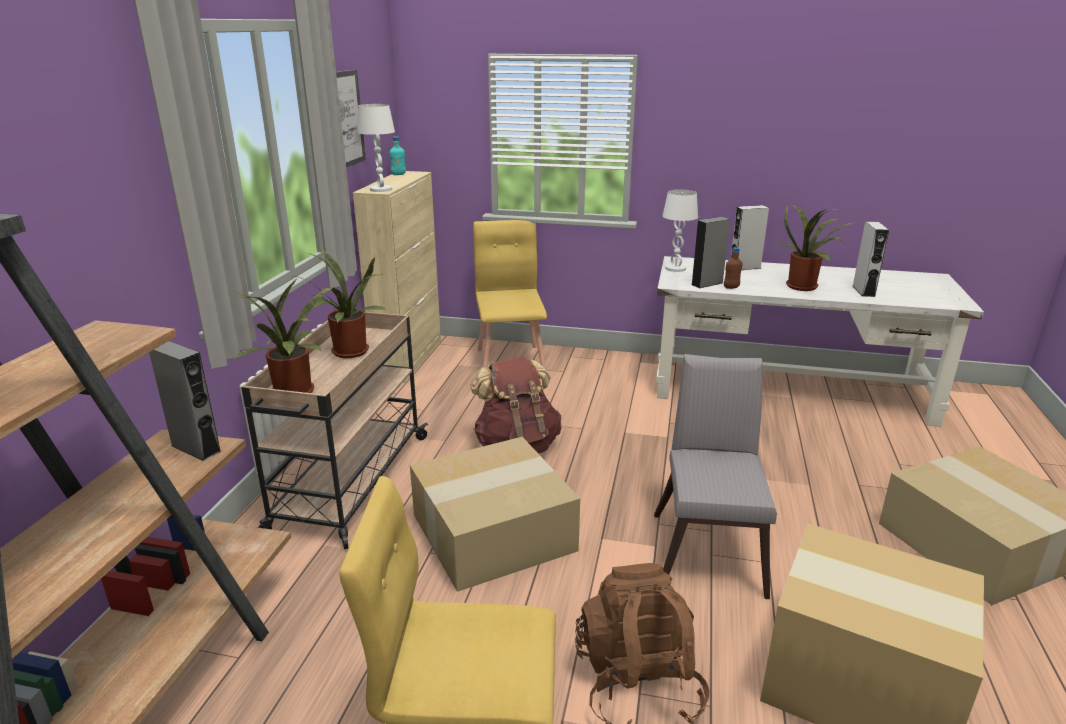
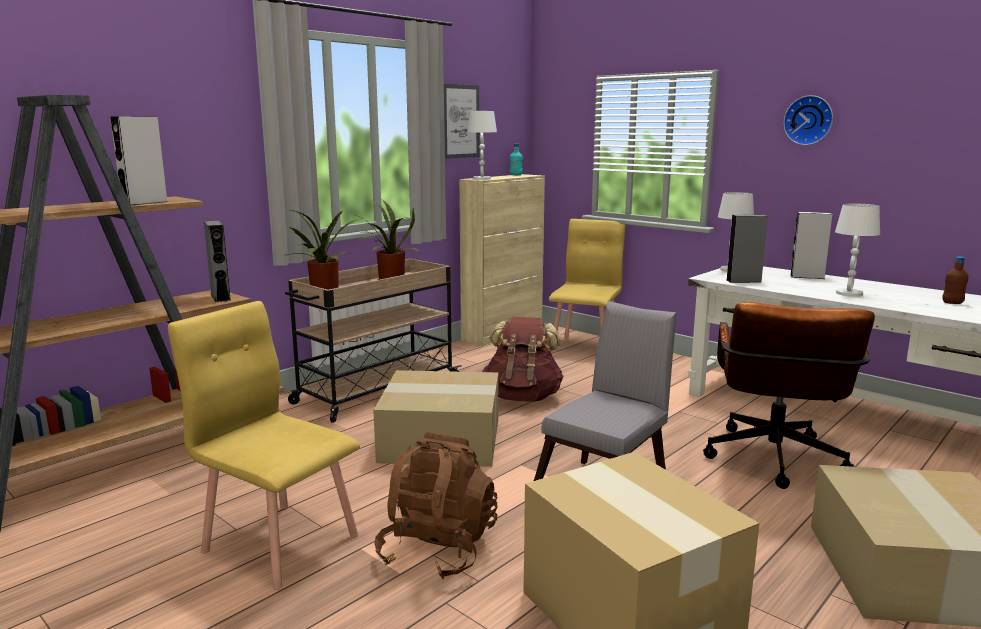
camera: 30 degrees right, 10 degrees down
brown bottle [724,247,743,289] -> brown bottle moved to [942,256,969,304]
potted plant [778,204,853,291] -> white table lamp [835,203,880,297]
grey speaker [853,221,889,297] -> grey speaker moved to [110,116,167,205]
none -> brown office chair [703,302,875,489]
none -> wall clock [783,95,833,145]

